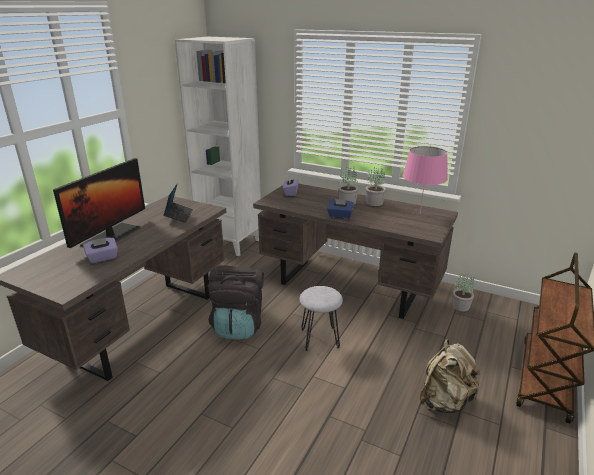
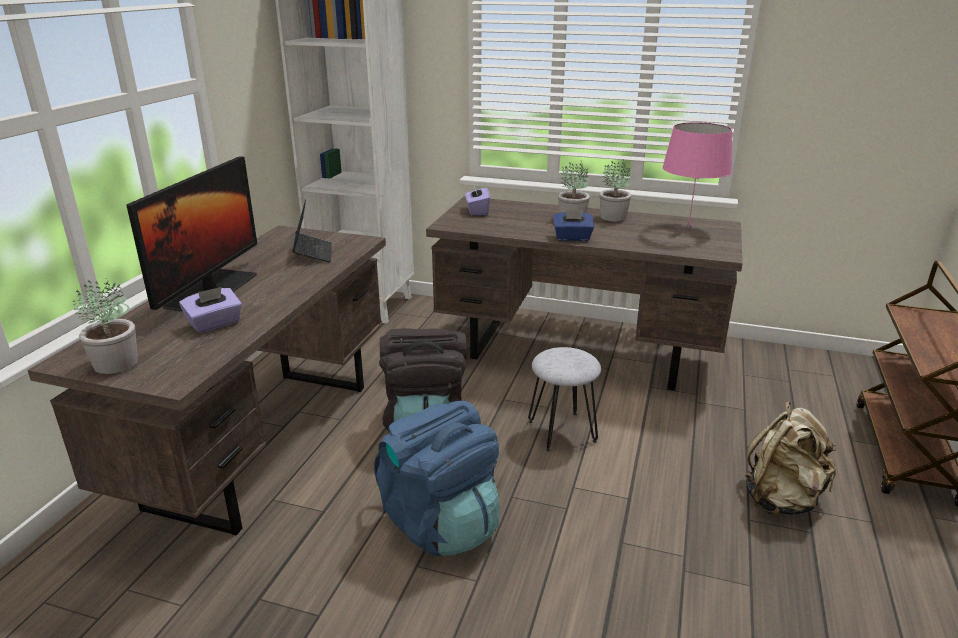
camera: 10 degrees left, 0 degrees up
potted plant [452,273,475,311] -> potted plant moved to [73,278,138,374]
none -> blue backpack [374,401,500,556]

